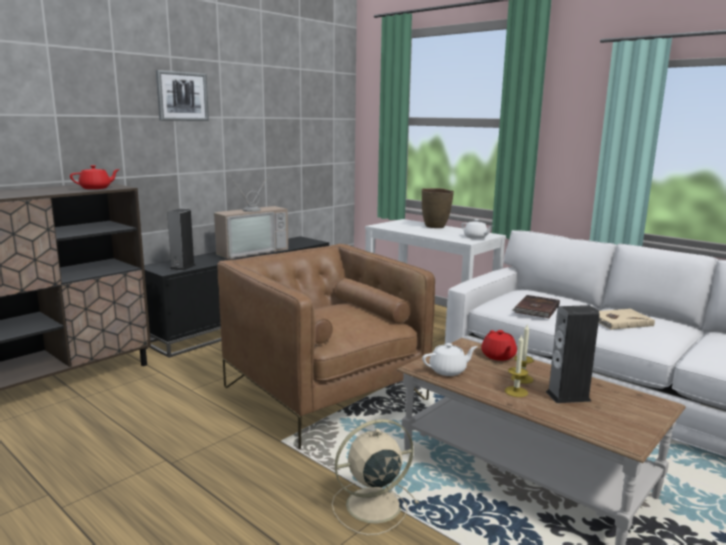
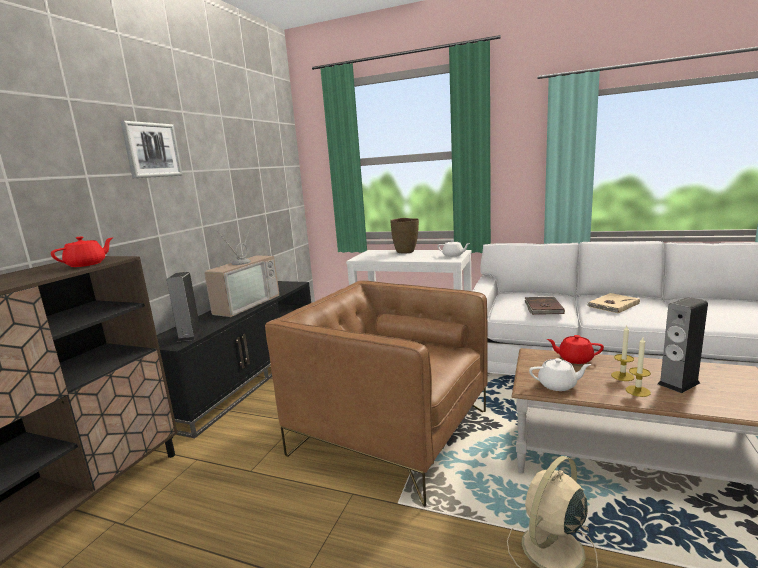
camera: 20 degrees left, 0 degrees up
white teapot [422,343,478,376] -> white teapot turned 45 degrees clockwise [529,358,591,391]
red teapot [481,330,517,361] -> red teapot turned 135 degrees clockwise [547,335,604,364]

